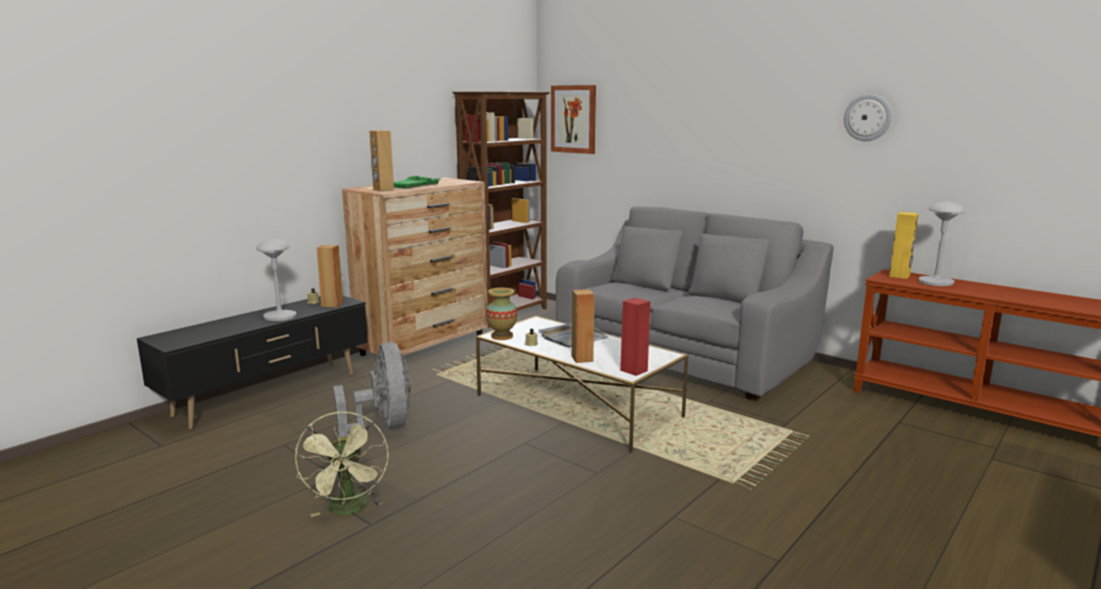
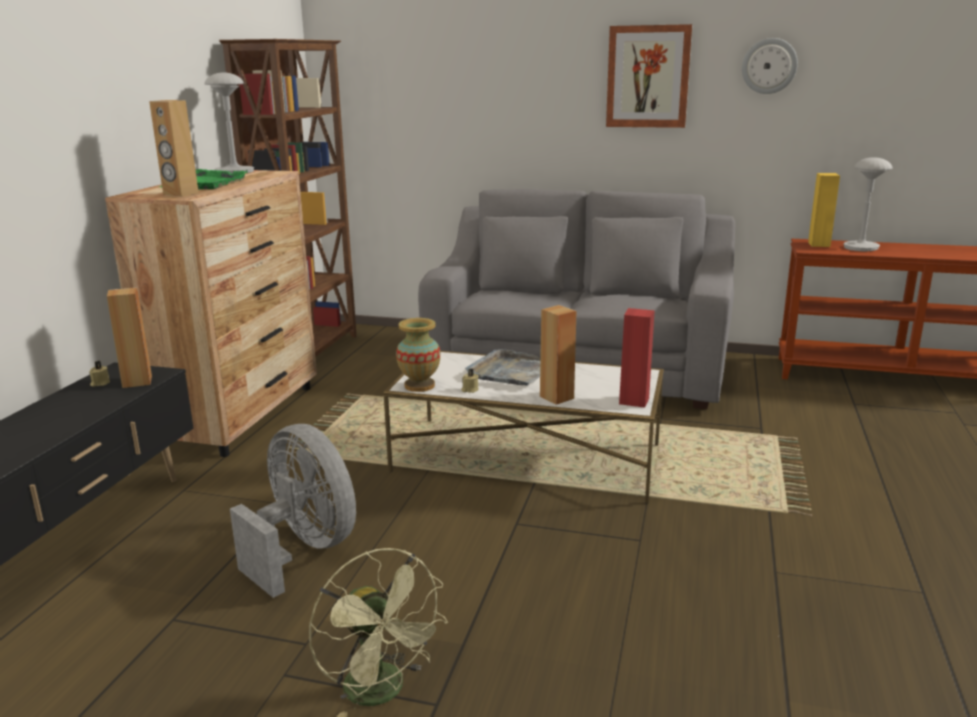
camera: 25 degrees left, 5 degrees up
grey table lamp [256,239,296,321] -> grey table lamp moved to [204,72,254,173]
picture [551,85,596,154] -> picture moved to [606,24,692,128]

